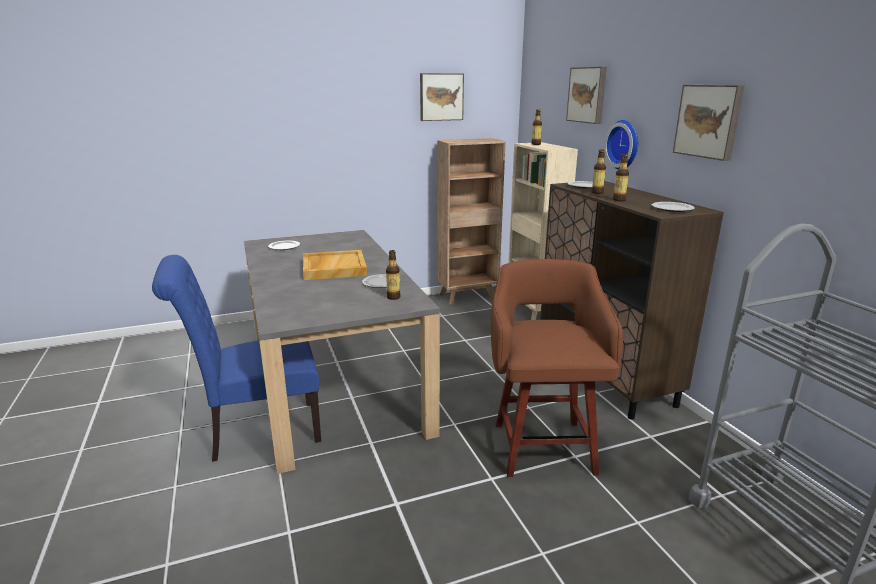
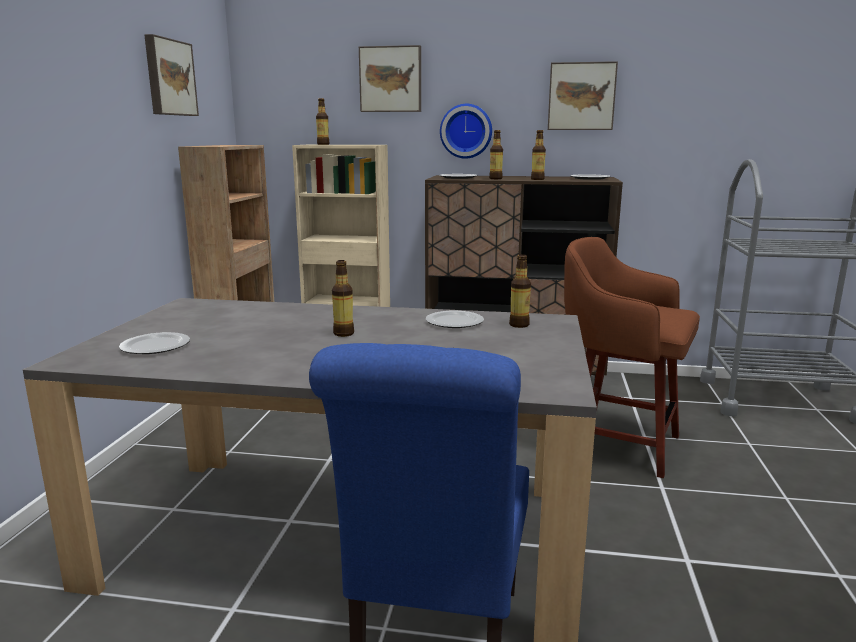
camera: 60 degrees left, 5 degrees down
beige tray [303,250,367,280] -> bottle [332,260,354,337]

